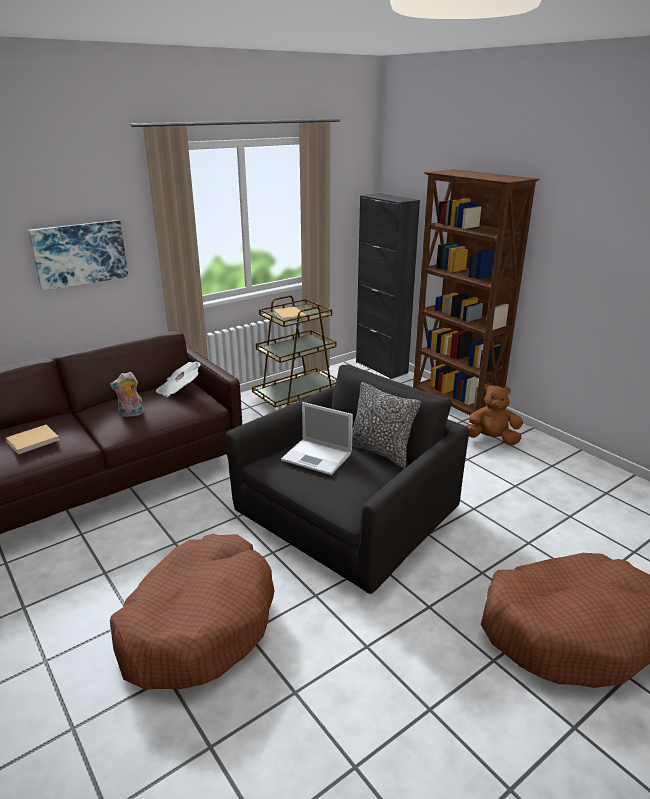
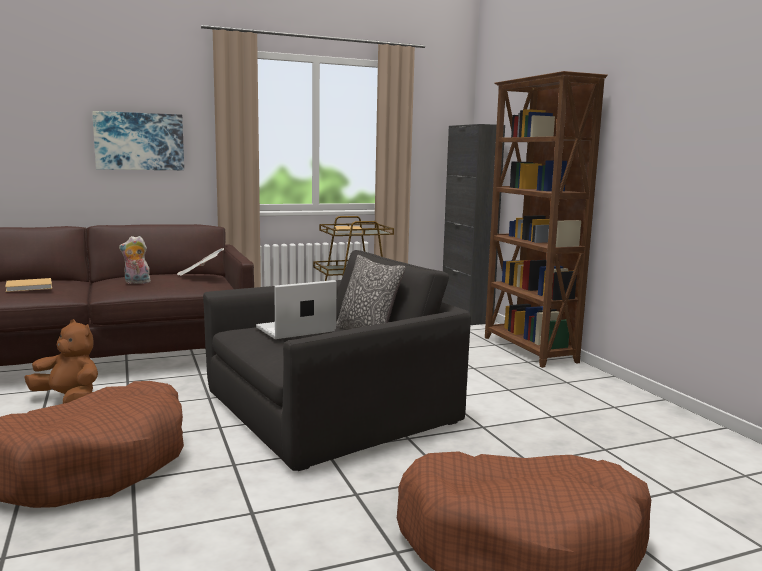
camera: 15 degrees right, 15 degrees down
laptop [281,402,353,475] -> laptop turned 105 degrees clockwise [256,280,337,339]
brown plush toy [466,383,523,446] -> brown plush toy moved to [24,319,98,404]

